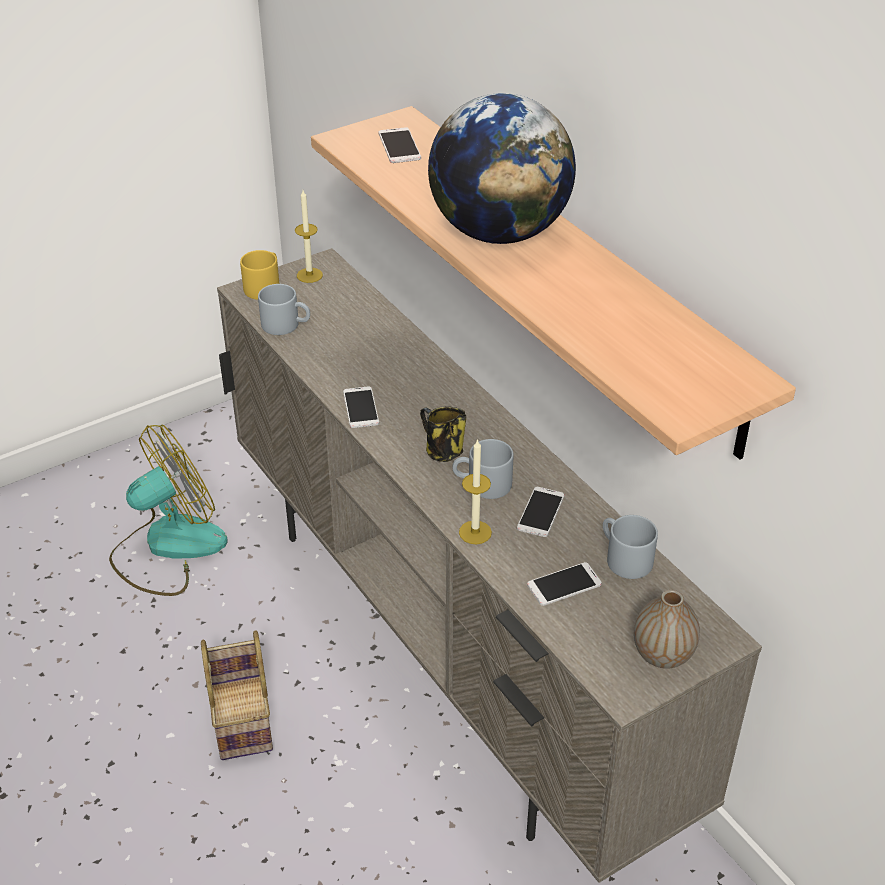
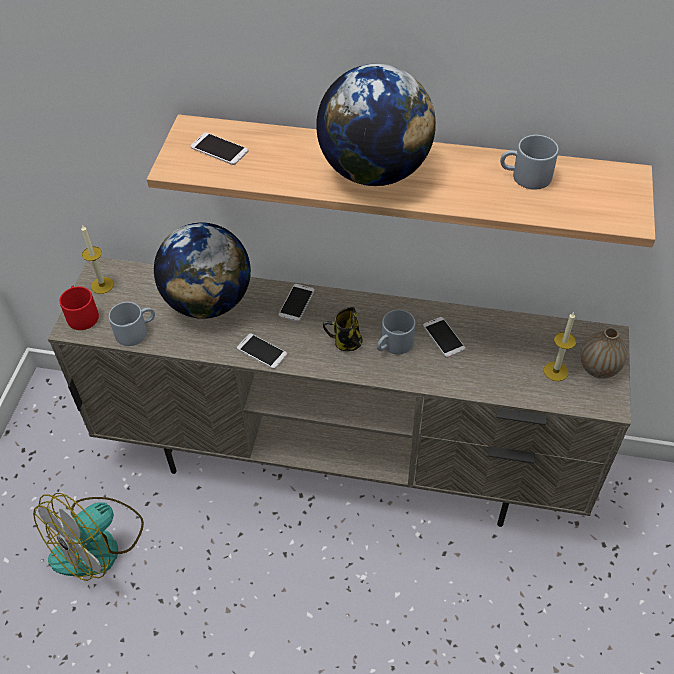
camera: 45 degrees left, 10 degrees up
fan [109,424,228,596] -> fan turned 150 degrees counterclockwise [33,493,144,581]
basket [201,630,273,760] -> none
yellow mug [240,250,279,300] -> red mug [60,286,99,330]
candle [459,439,492,544] -> candle moved to [544,312,576,381]
phone [527,562,602,606] -> phone moved to [278,284,315,322]
grey mug [603,515,658,579] -> grey mug moved to [500,135,559,190]
none -> globe [154,222,251,319]

